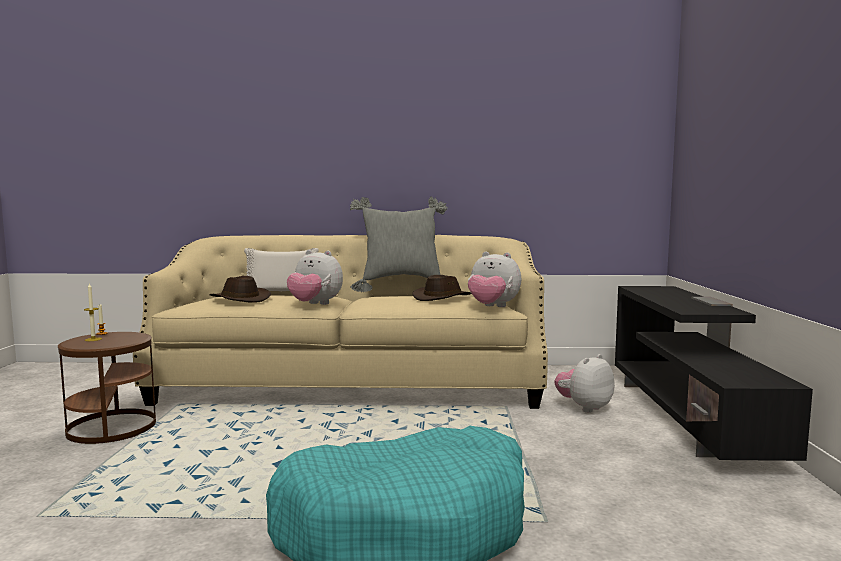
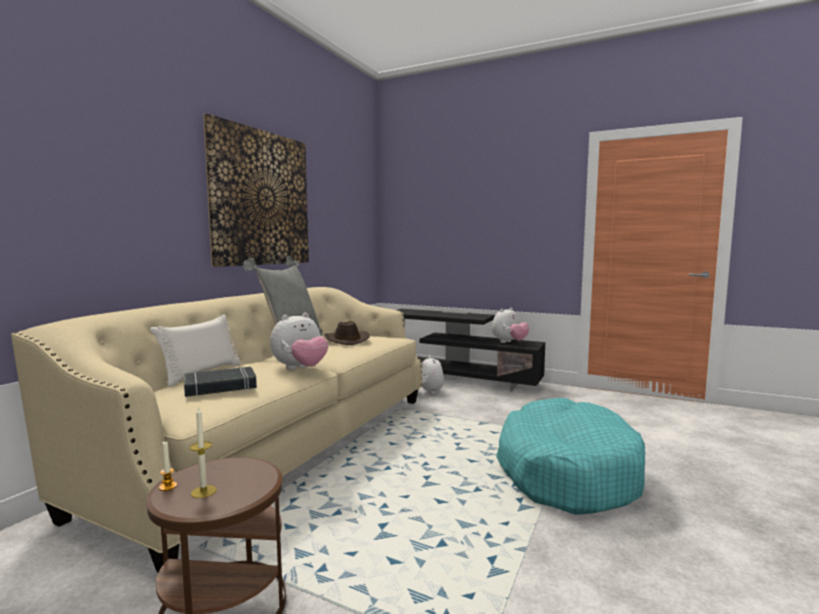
camera: 65 degrees left, 0 degrees up
brown hat [210,276,271,303] -> black book [184,367,257,397]
plush toy [468,252,521,307] -> plush toy moved to [492,308,529,343]
none -> picture [203,113,309,267]

